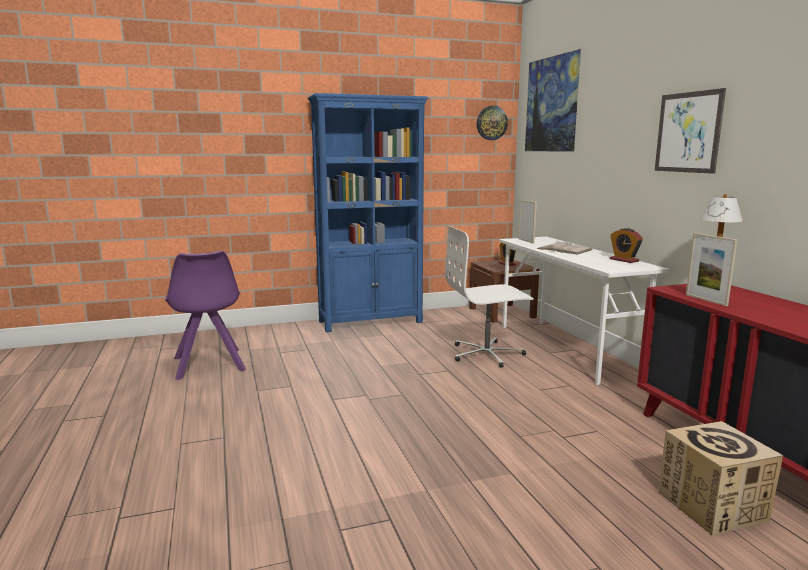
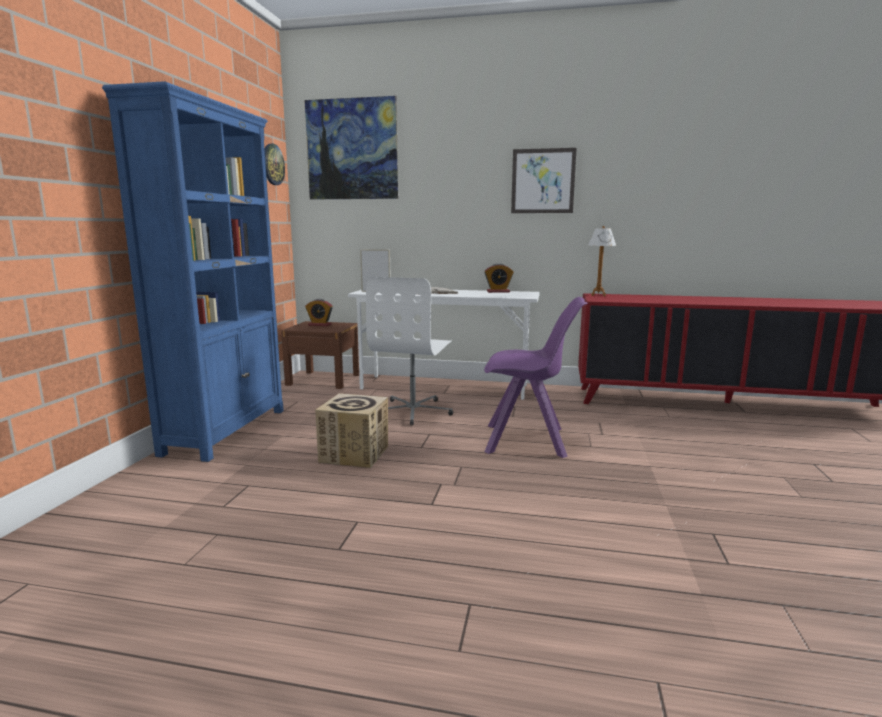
camera: 60 degrees left, 0 degrees up
purple chair [165,251,246,380] -> purple chair moved to [484,297,588,458]
cardboard box [658,421,783,535] -> cardboard box moved to [315,393,388,468]
picture frame [686,233,737,306] -> none

